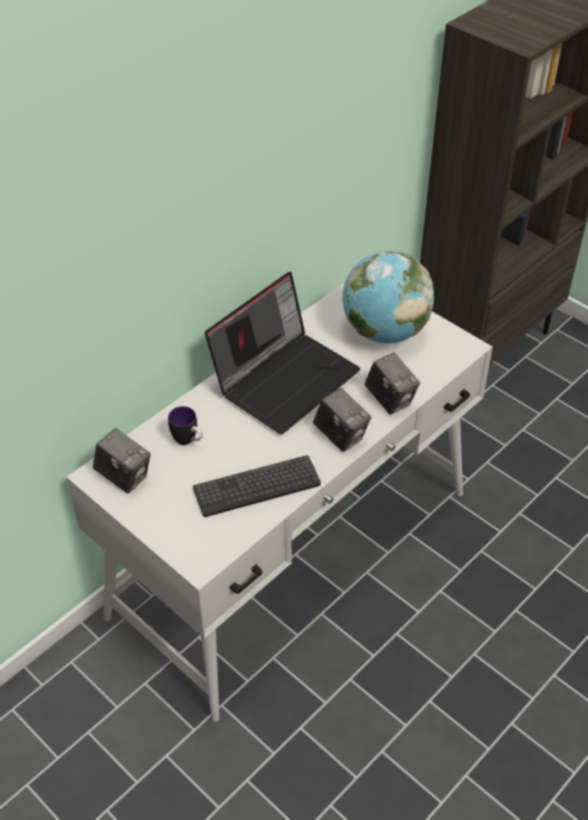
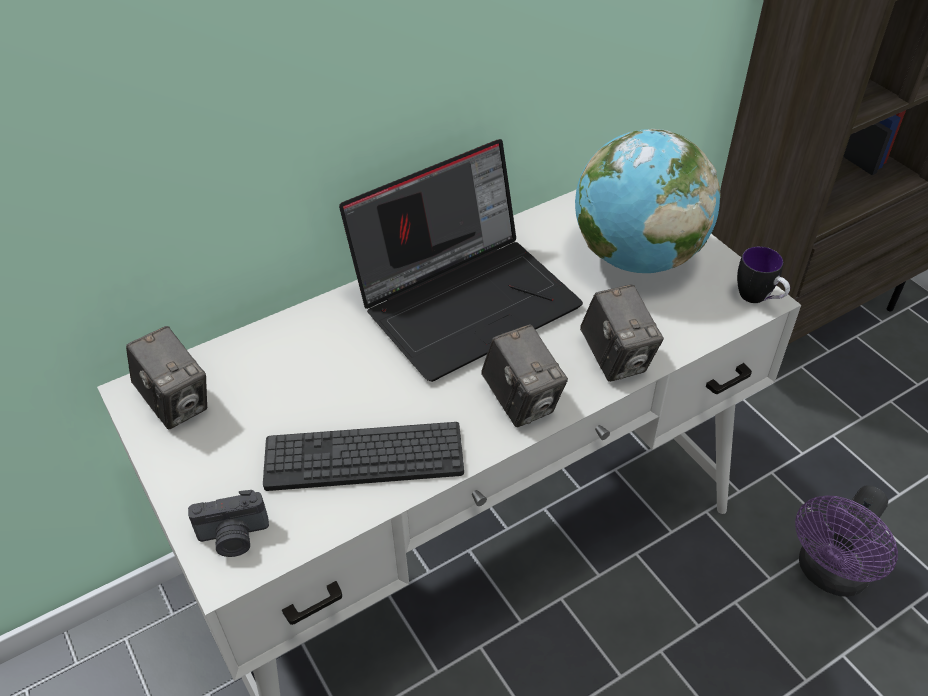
camera: 15 degrees right, 0 degrees up
mug [168,406,203,445] -> mug moved to [737,246,790,303]
none -> camera [188,490,269,557]
none -> purple fan [795,485,898,597]

